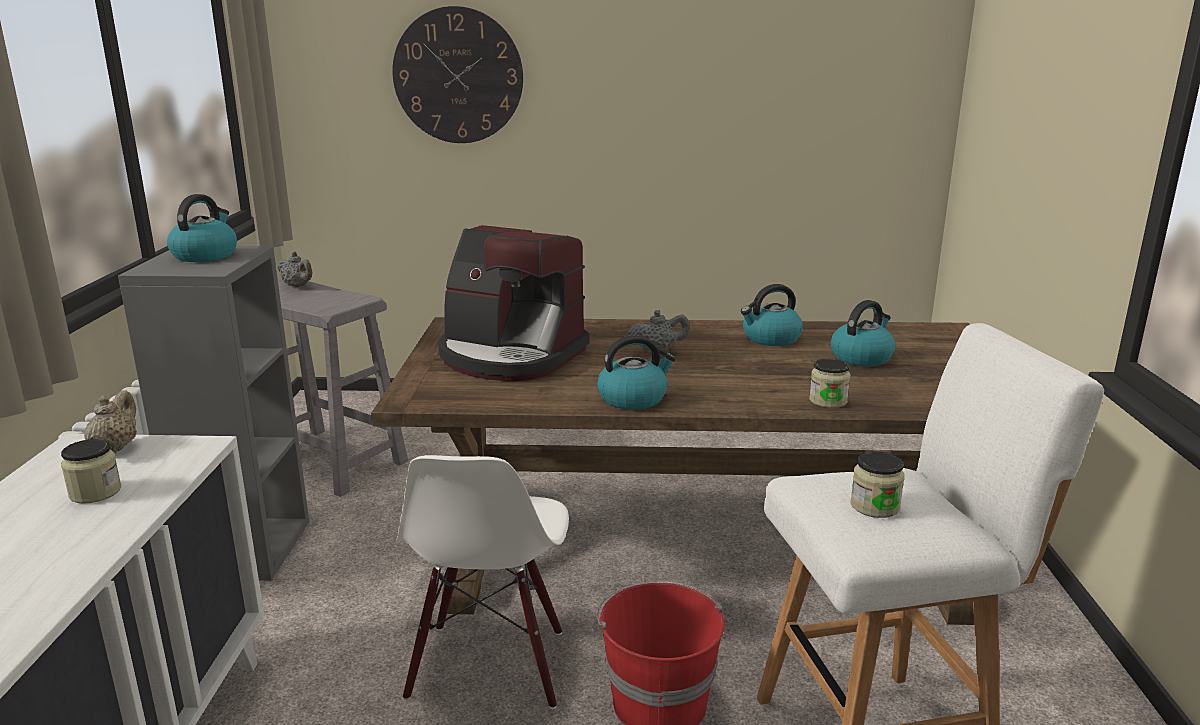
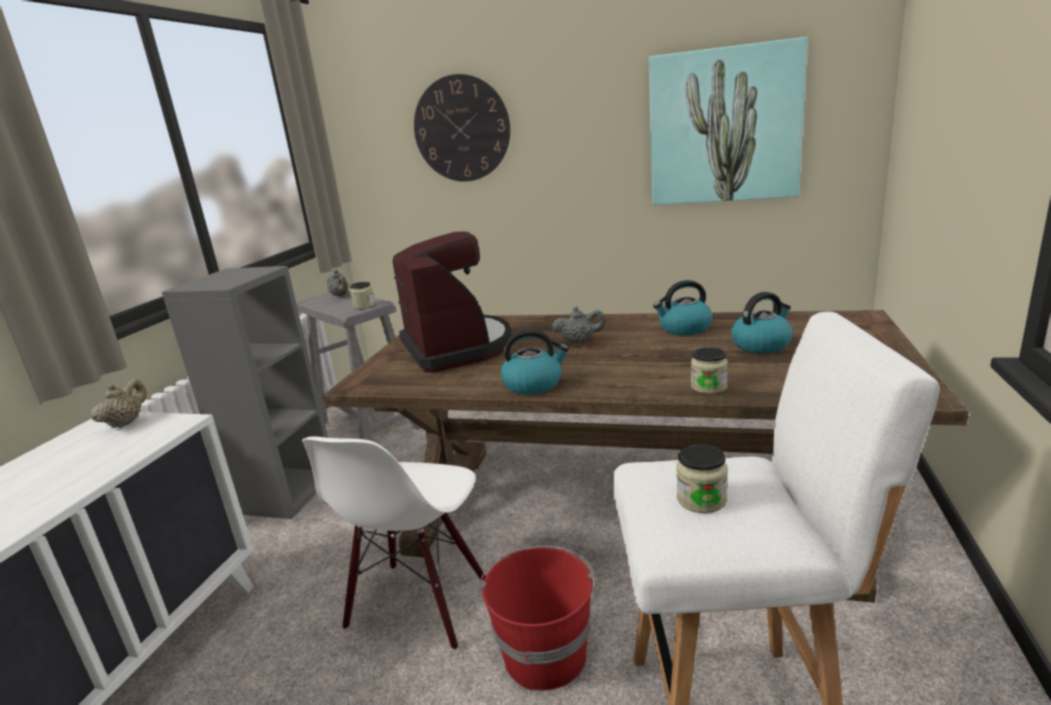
camera: 15 degrees right, 0 degrees up
jar [61,439,121,504] -> jar moved to [350,282,375,309]
kettle [167,194,237,262] -> none
coffee machine [438,225,589,381] -> coffee machine turned 150 degrees counterclockwise [392,231,512,373]
none -> picture [649,37,808,205]

